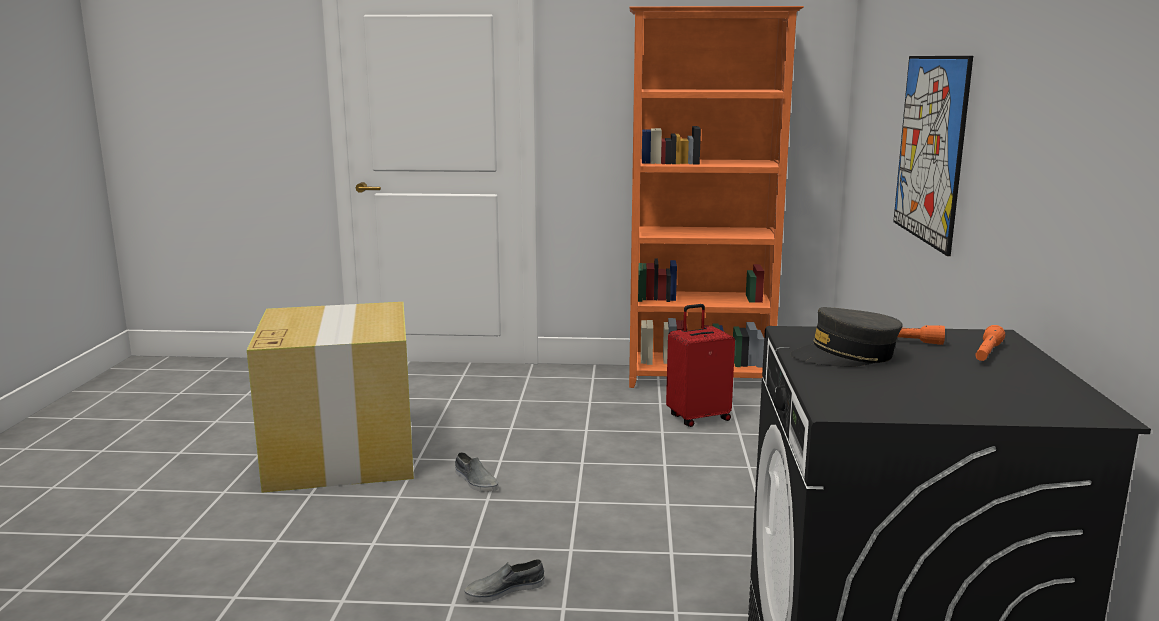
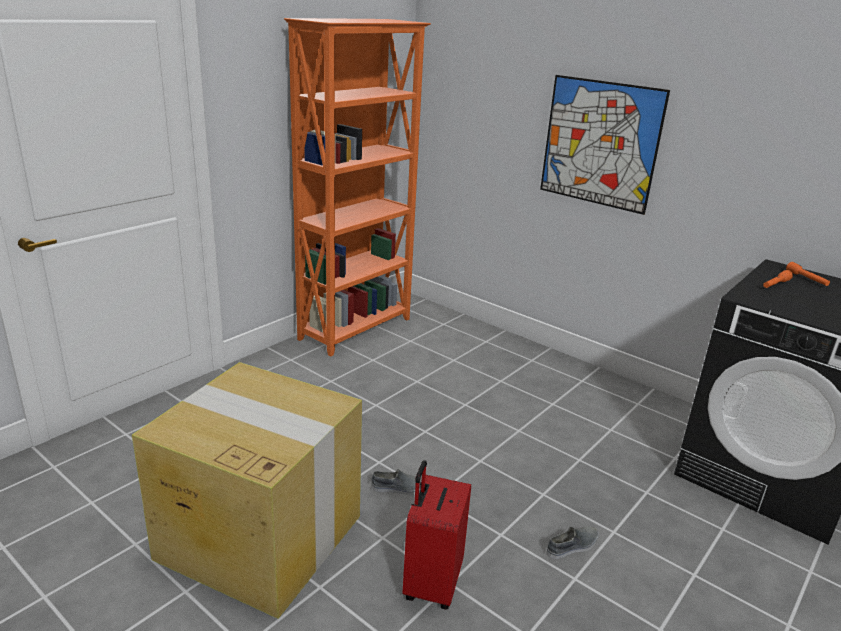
camera: 55 degrees left, 10 degrees up
grey shoe [464,559,545,602] -> grey shoe turned 135 degrees counterclockwise [547,526,599,559]
red suitcase [666,304,735,427] -> red suitcase moved to [402,460,471,609]
grey cap [790,307,903,367] -> none

